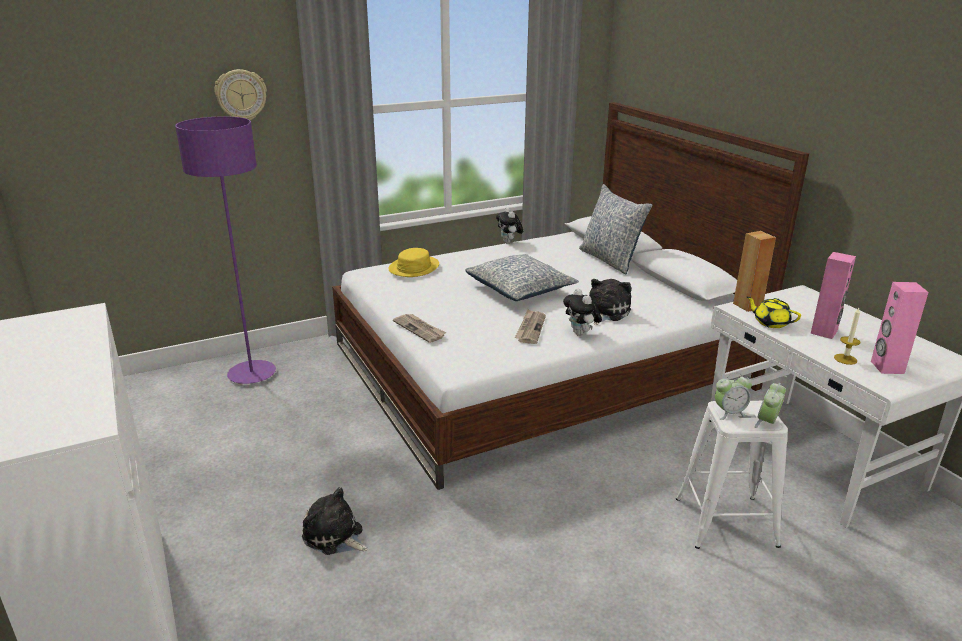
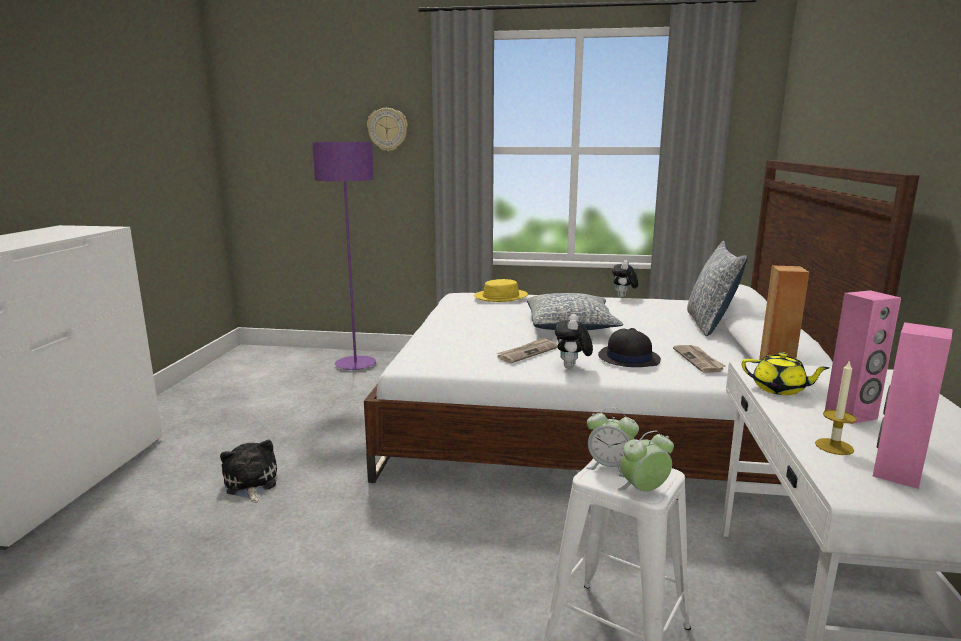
camera: 35 degrees right, 10 degrees down
newspaper [393,314,446,343] -> newspaper moved to [673,345,726,373]
plush toy [589,279,631,325] -> black hat [598,328,661,367]
yellow teapot [747,297,801,328] -> yellow teapot turned 135 degrees clockwise [742,352,830,395]

